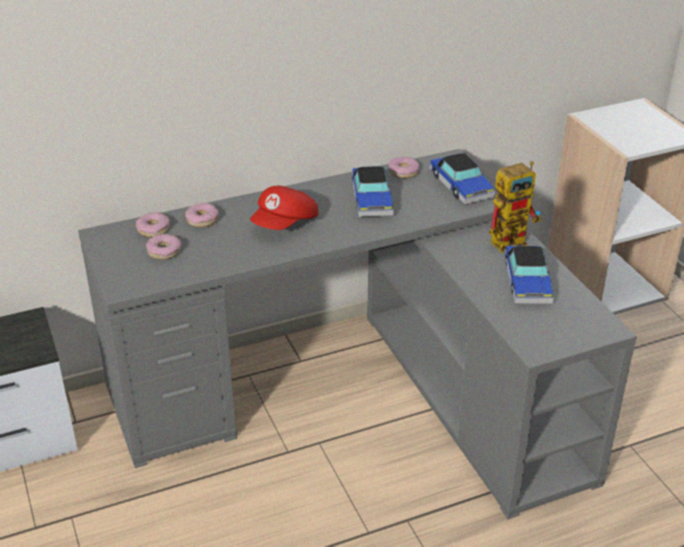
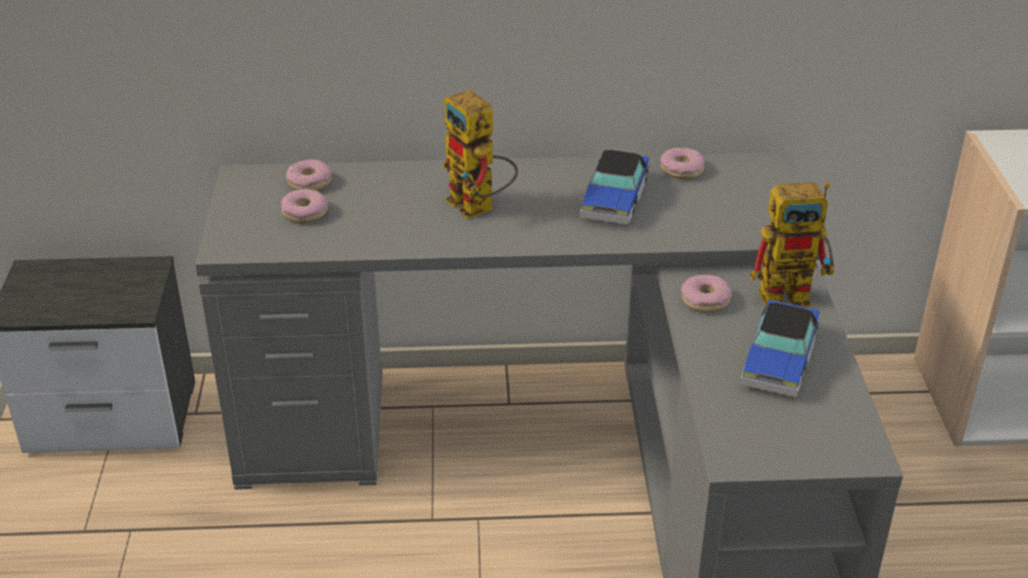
camera: 20 degrees right, 0 degrees up
donut [185,203,219,227] -> donut moved to [681,275,732,312]
red cap [250,186,319,230] -> toy robot [443,89,518,219]
toy car [429,153,495,204] -> none

